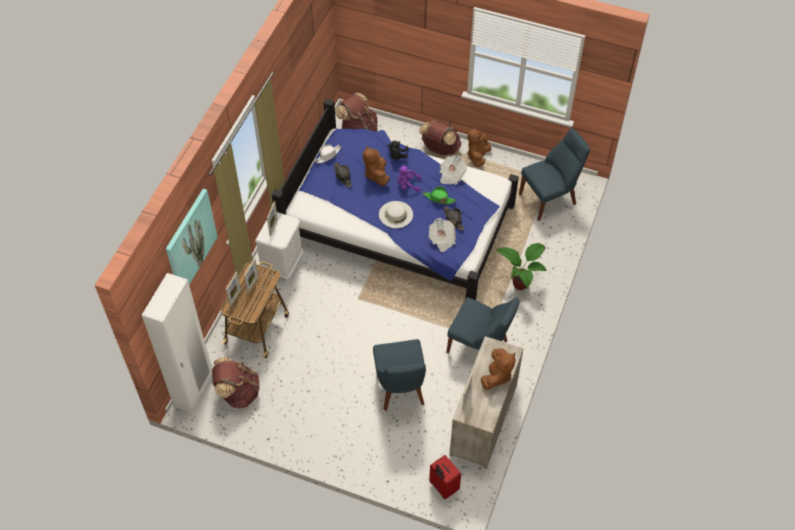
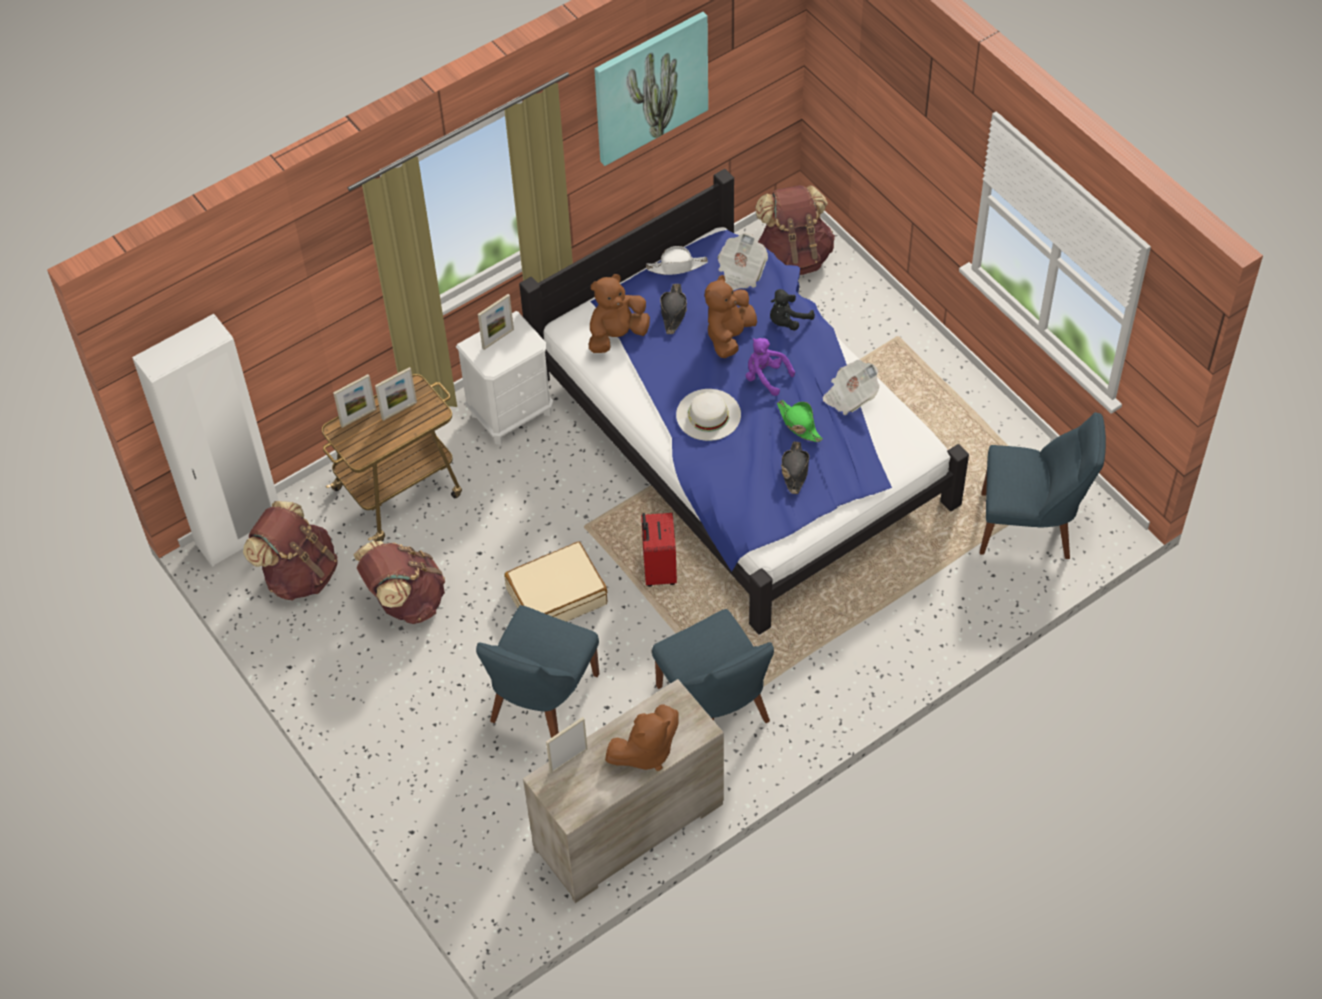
camera: 35 degrees right, 0 degrees up
picture [166,189,218,285] -> picture moved to [594,12,708,166]
brown backpack [419,120,461,155] -> brown backpack moved to [353,541,445,624]
newspaper [429,218,456,252] -> newspaper moved to [718,233,768,290]
red suitcase [429,455,461,499] -> red suitcase moved to [641,513,677,587]
brown plush toy [467,126,491,167] -> brown plush toy moved to [589,274,650,353]
potted plant [496,243,547,290] -> none
none -> beige suitcase [504,542,608,622]

